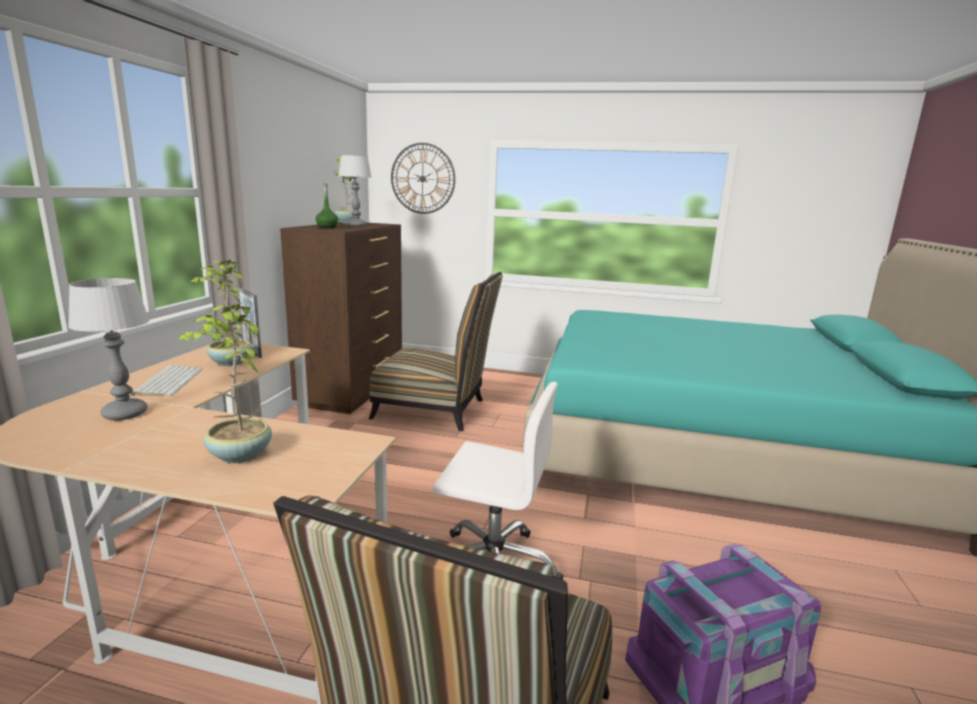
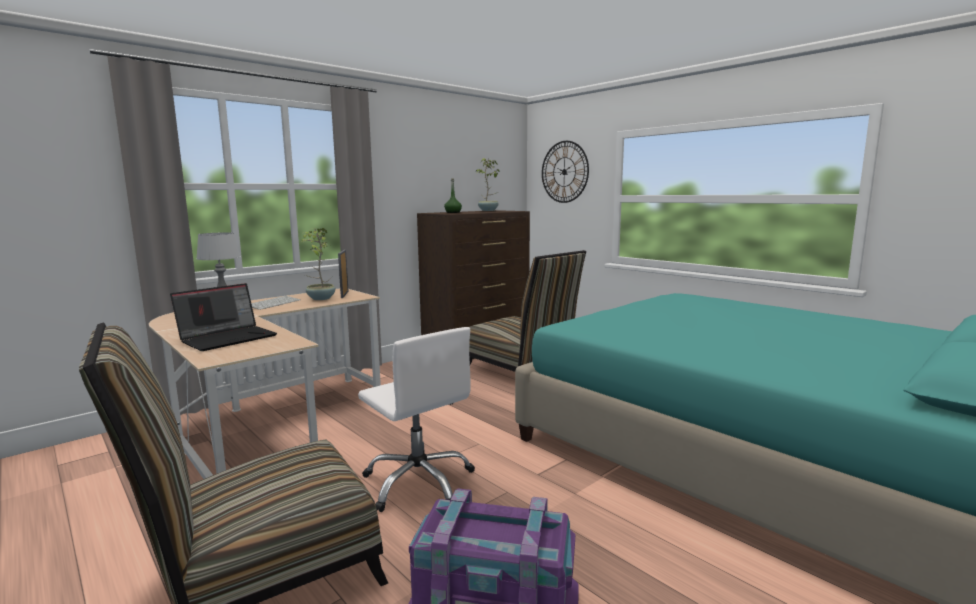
camera: 35 degrees right, 5 degrees down
potted plant [178,303,272,463] -> laptop [170,283,277,351]
table lamp [338,155,372,226] -> none

